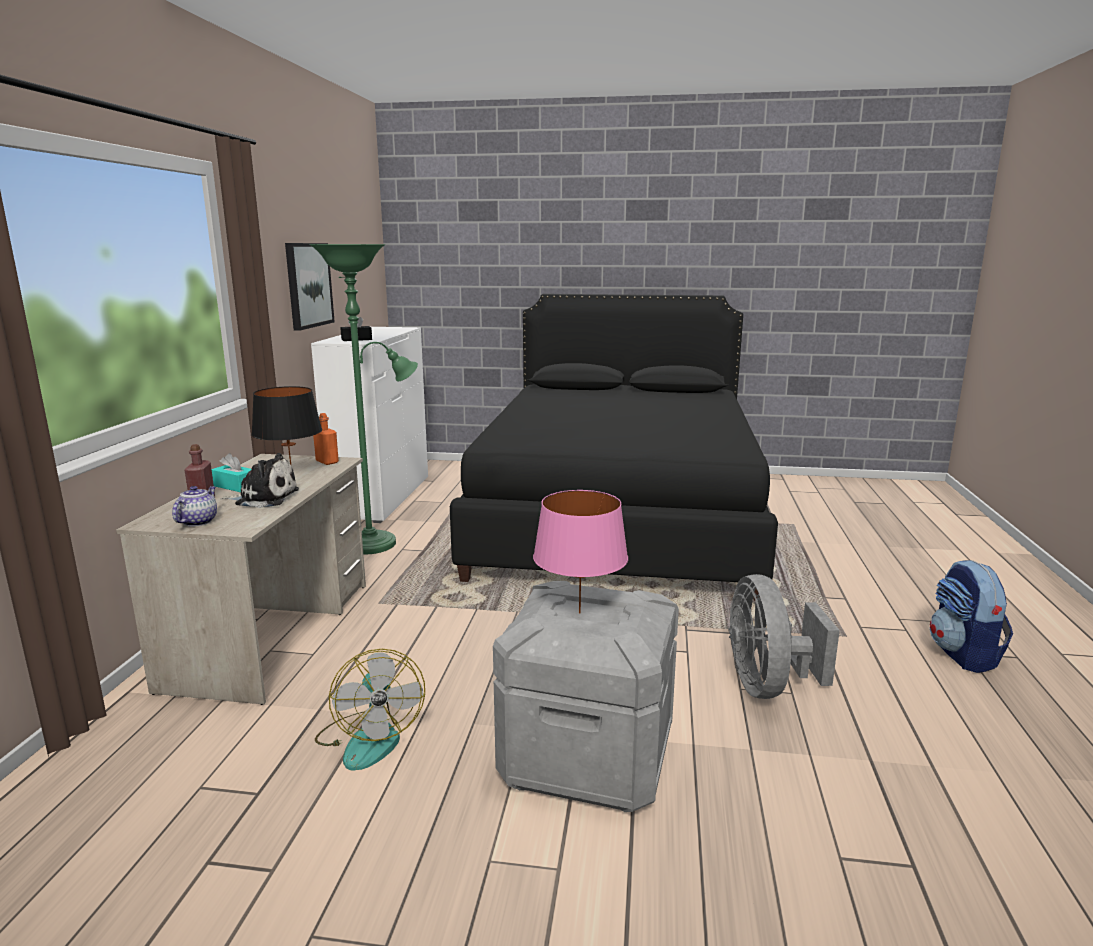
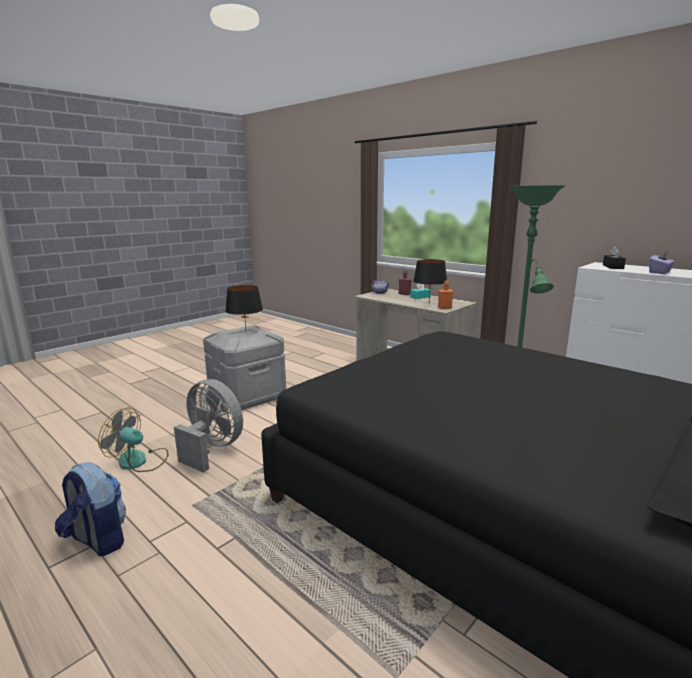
camera: 125 degrees right, 0 degrees up
plush toy [220,453,299,508] -> none
picture [285,243,335,331] -> none
fan [315,649,425,771] -> fan moved to [98,408,168,472]
pink table lamp [533,490,628,614] -> black table lamp [225,285,263,330]
none -> purple tissue box [649,251,675,274]

